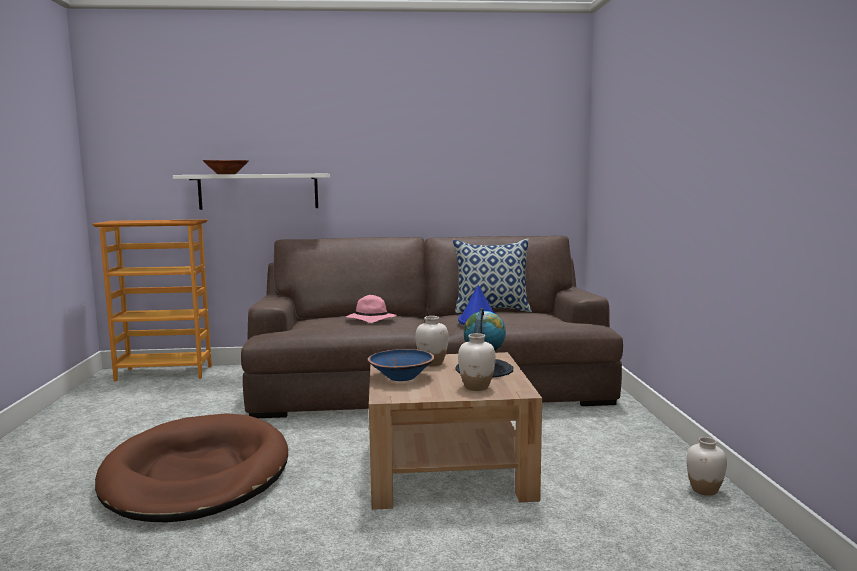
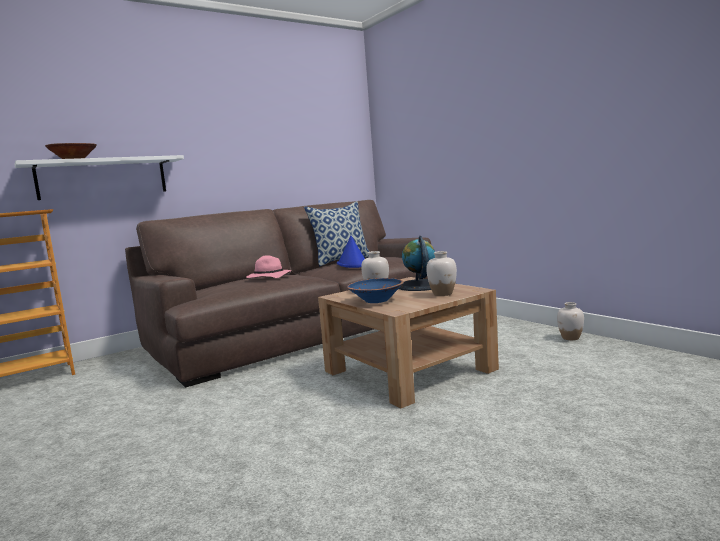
camera: 30 degrees left, 0 degrees up
brown dog bed [95,413,288,523] -> none

